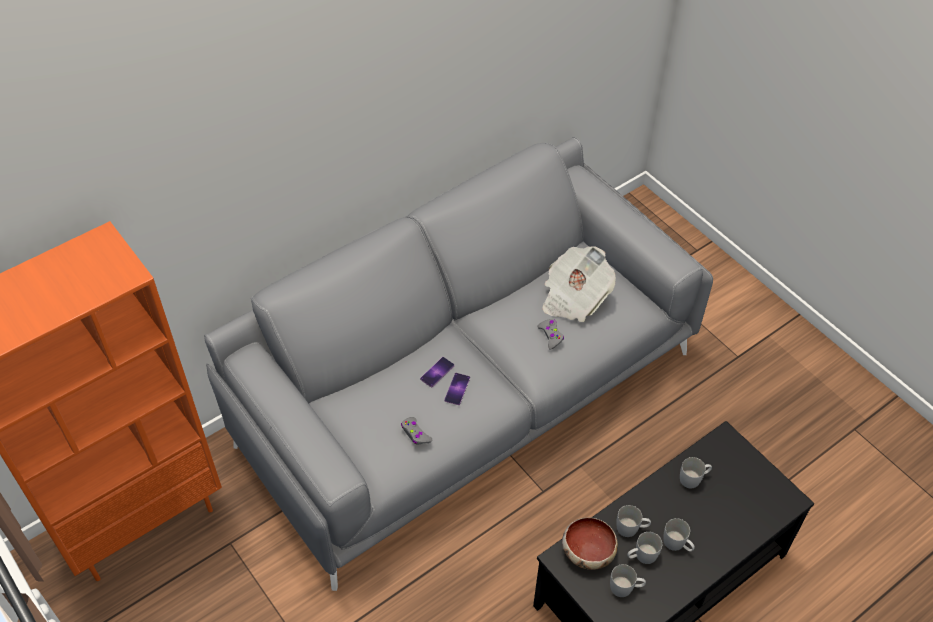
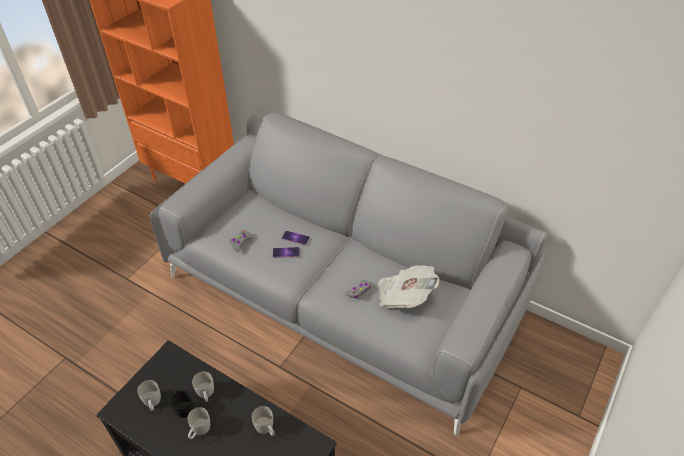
camera: 70 degrees right, 5 degrees down
bowl [562,517,618,570] -> none
white mug [627,532,662,564] -> black mug [171,390,193,418]

